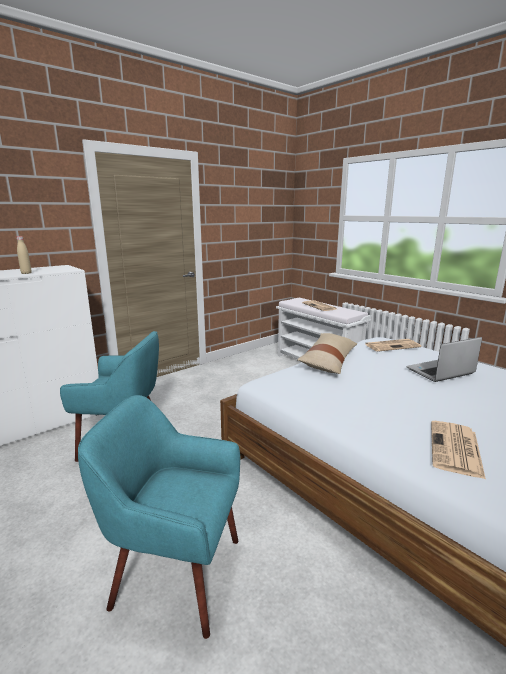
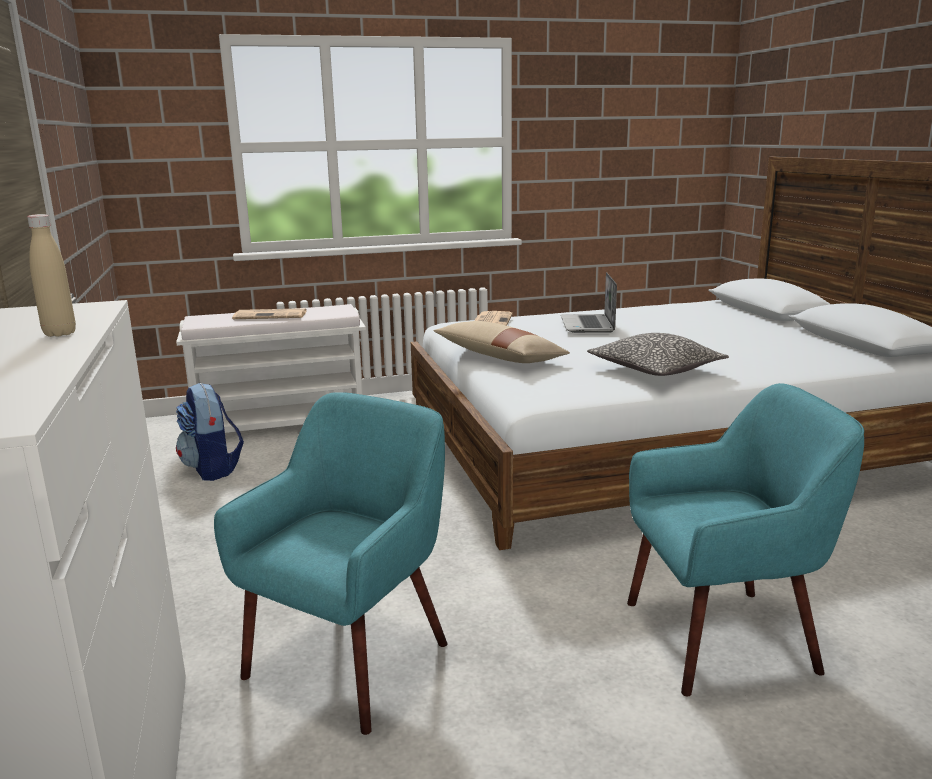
camera: 65 degrees left, 0 degrees up
turquoise armchair [78,395,240,639] -> turquoise armchair turned 135 degrees counterclockwise [627,383,864,696]
newspaper [431,421,486,479] -> none
none -> backpack [176,383,244,481]
none -> pillow [587,333,729,376]

